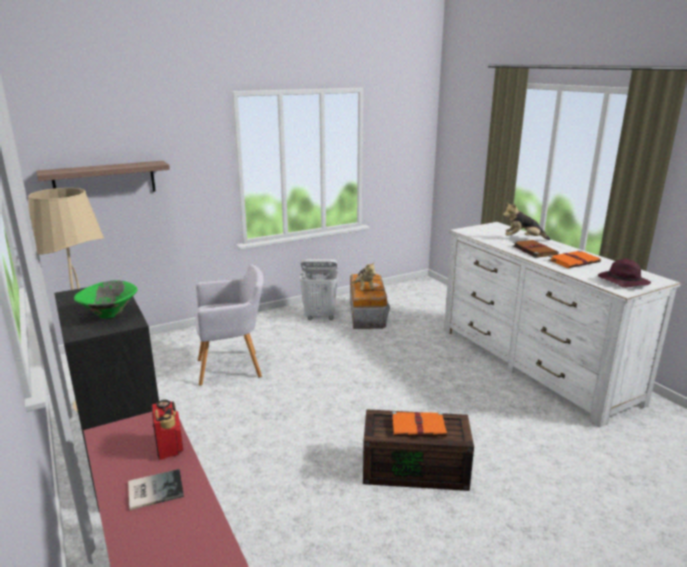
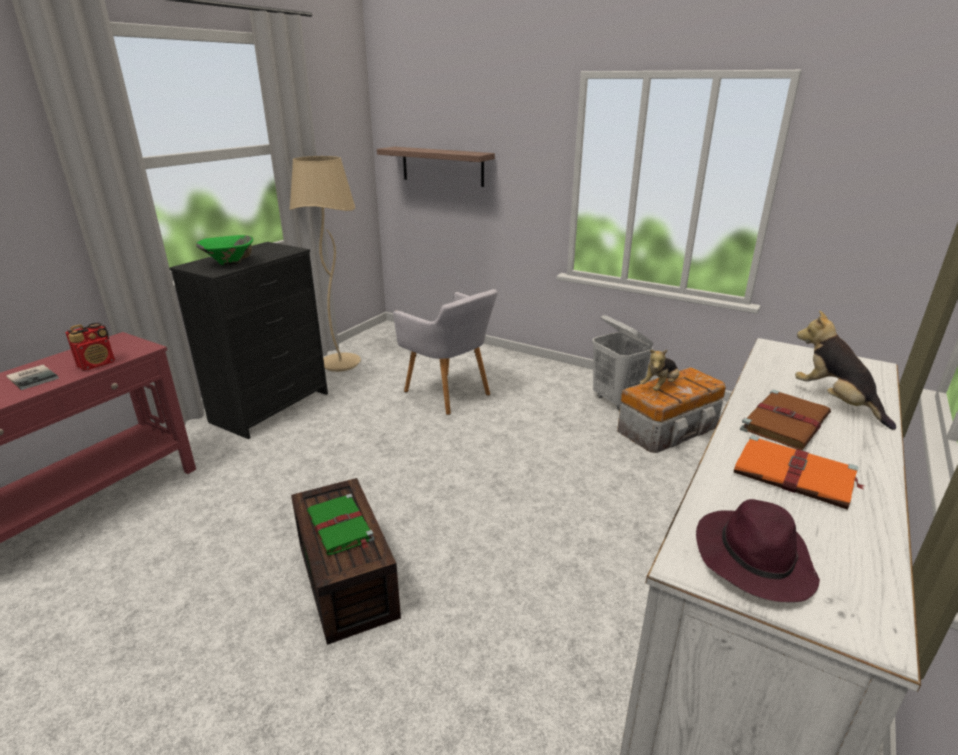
camera: 60 degrees right, 5 degrees up
orange book [392,411,447,437] -> green book [307,494,375,555]

